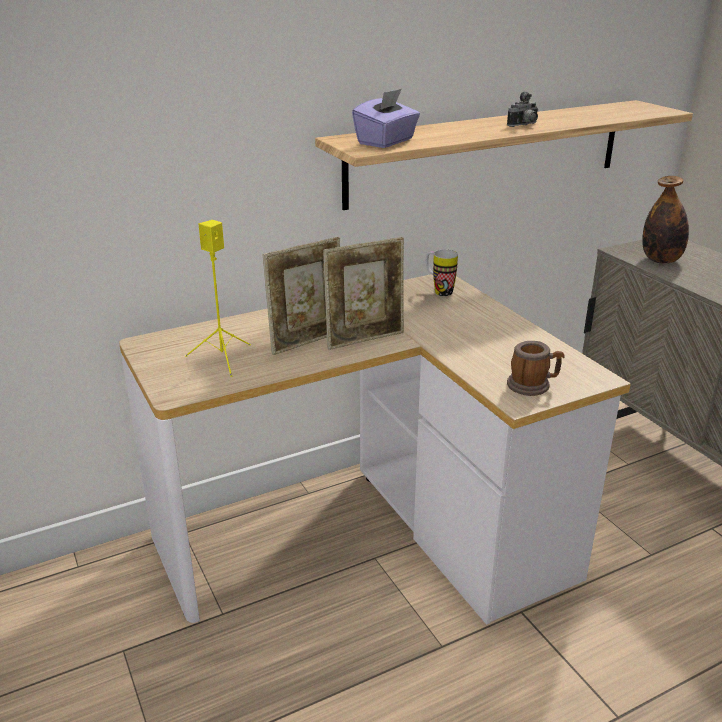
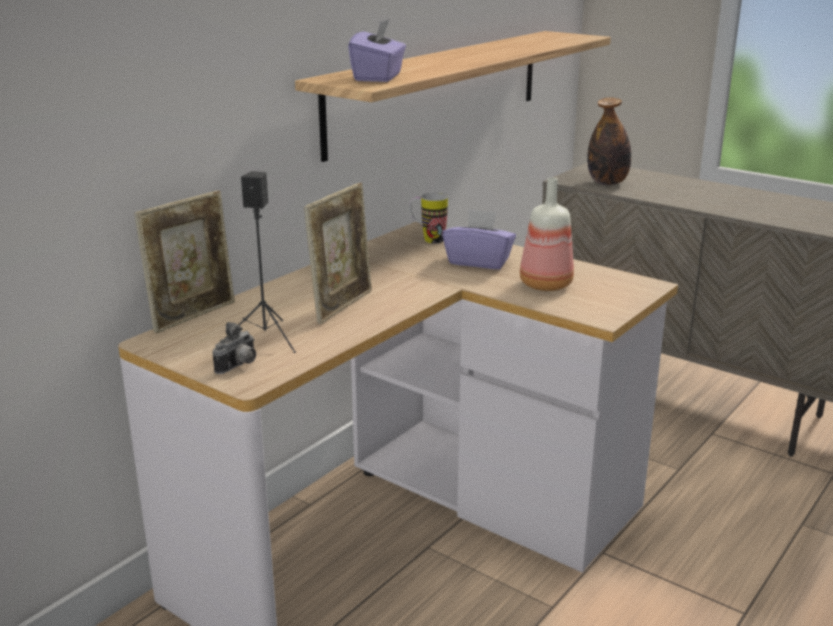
camera: 25 degrees left, 5 degrees down
yellow speaker [185,220,251,377] -> black speaker [224,171,296,353]
picture frame [323,237,404,350] -> picture frame moved to [135,191,235,333]
camera [507,91,538,127] -> camera moved to [213,322,256,374]
mug [507,341,565,396] -> none
none -> purple tissue box [442,209,516,269]
none -> bottle [520,177,574,291]

